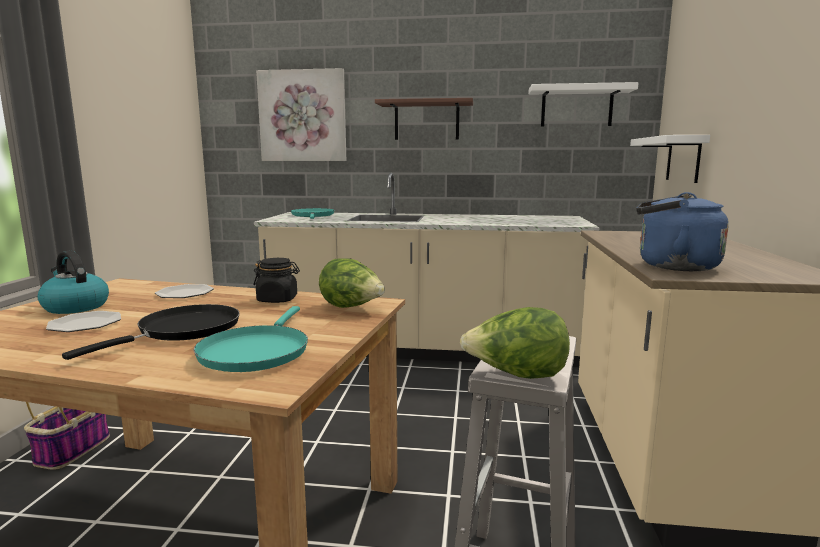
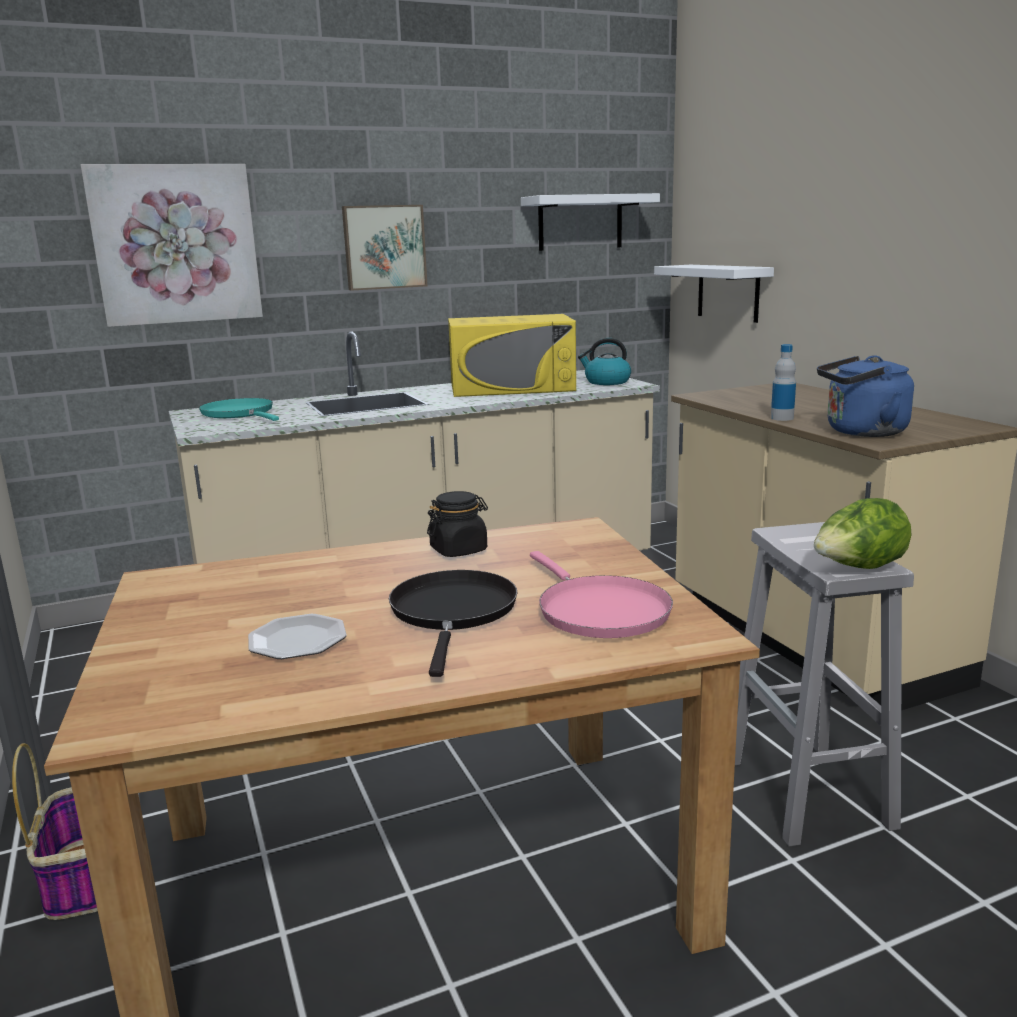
camera: 30 degrees left, 5 degrees up
kettle [37,251,109,314] -> kettle moved to [578,338,631,385]
plate [155,284,214,298] -> none
turquoise frying pan [193,306,308,372] -> pink frying pan [530,551,673,638]
lettuce [319,258,385,308] -> none
shelf [375,98,473,140] -> picture [342,205,427,291]
none -> yellow microwave [448,314,576,397]
none -> bottle [771,344,796,421]

